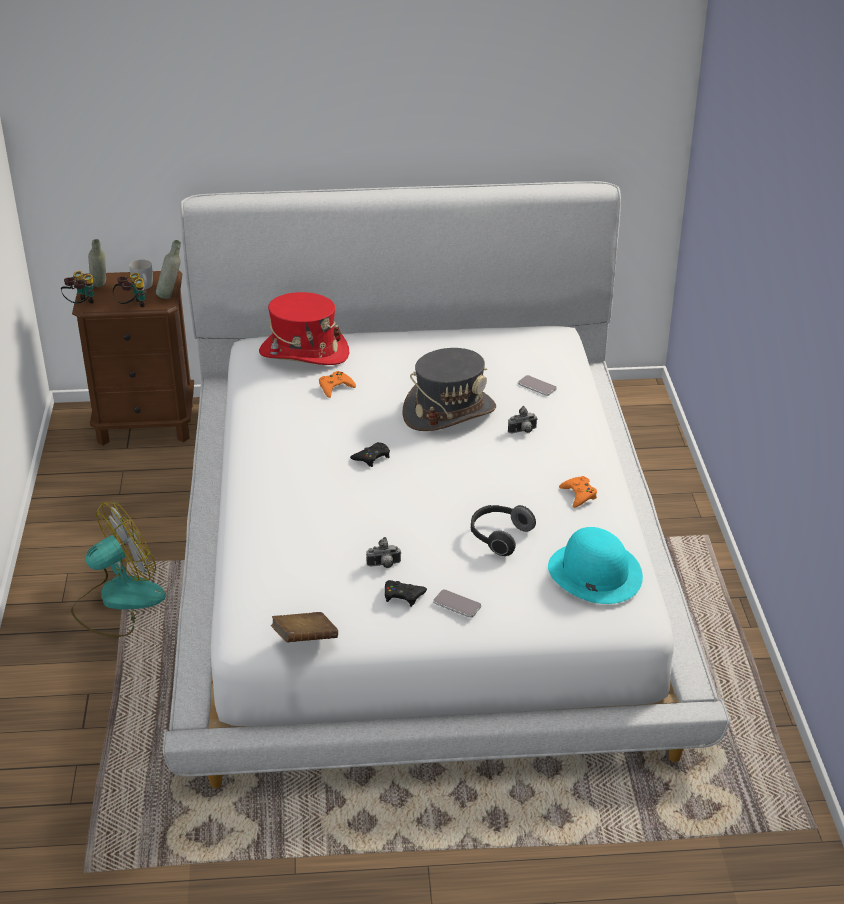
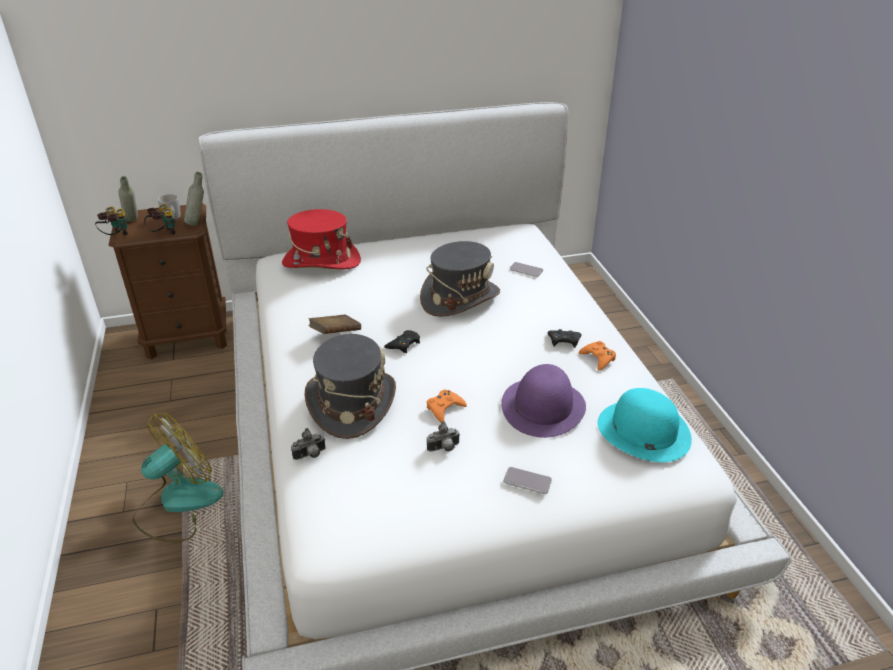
camera: 10 degrees left, 0 degrees up
brown book [271,612,338,642] -> brown book moved to [308,315,361,334]
orange game controller [319,371,356,398] -> orange game controller moved to [426,390,467,423]
black game controller [385,580,427,607] -> black game controller moved to [548,329,582,348]
headphones [471,505,536,556] -> purple hat [502,364,586,438]
camera [508,406,538,433] -> camera moved to [291,428,326,460]
none -> grey hat [305,334,396,439]

